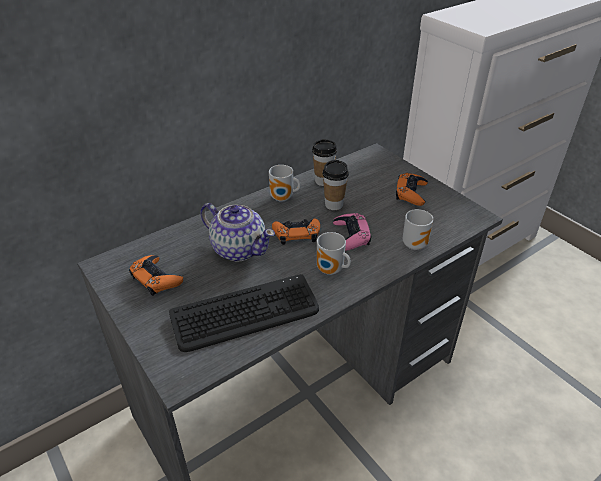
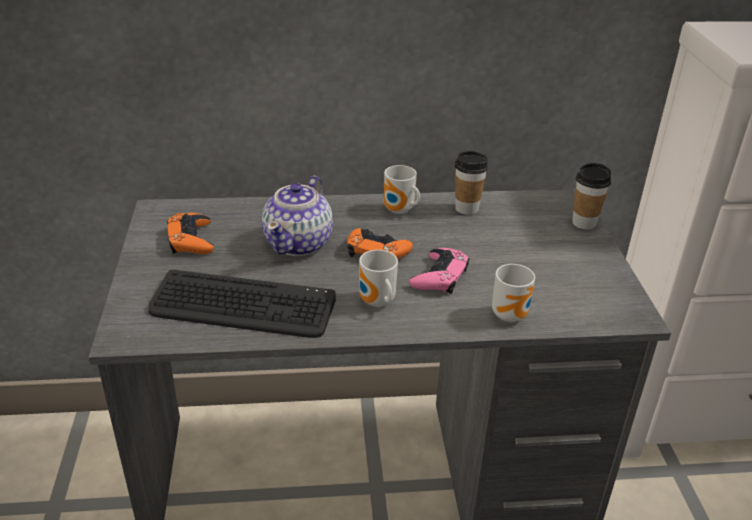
camera: 30 degrees right, 5 degrees down
teapot [200,203,275,262] -> teapot turned 45 degrees clockwise [262,176,333,256]
cup [322,160,349,210] -> cup moved to [572,163,611,230]
orange game controller [396,173,428,206] -> none

